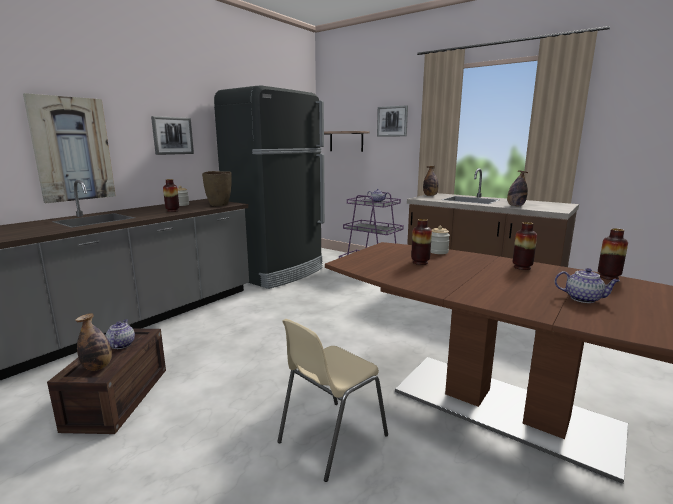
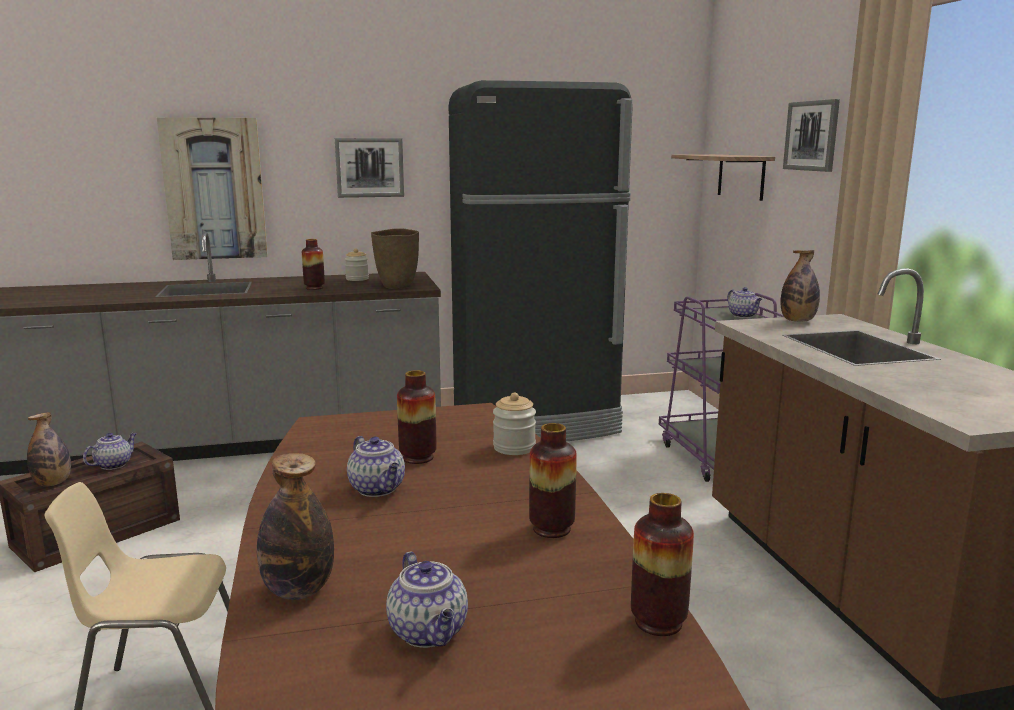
camera: 40 degrees right, 0 degrees up
bottle [507,170,528,206] -> bottle moved to [257,453,334,600]
none -> teapot [347,436,405,497]

